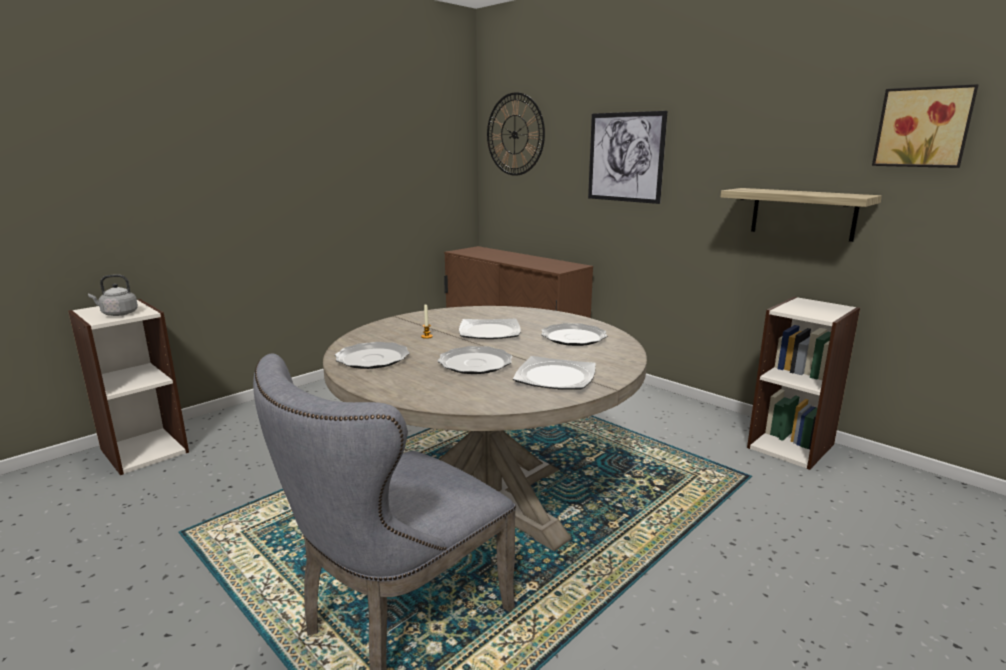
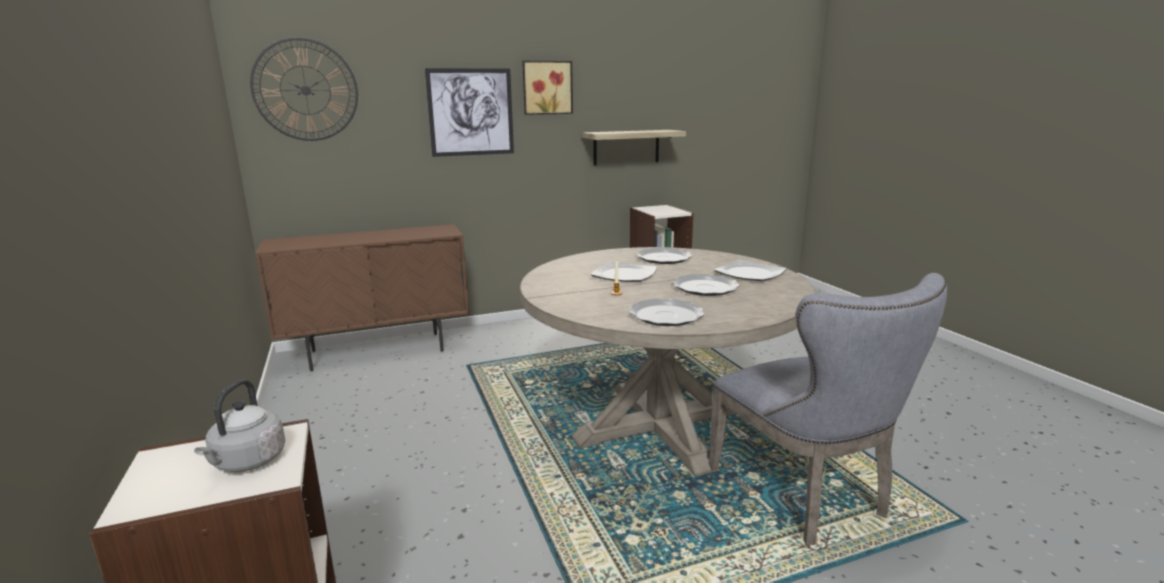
camera: 65 degrees left, 0 degrees up
picture [872,84,978,168] -> picture moved to [522,61,573,115]

